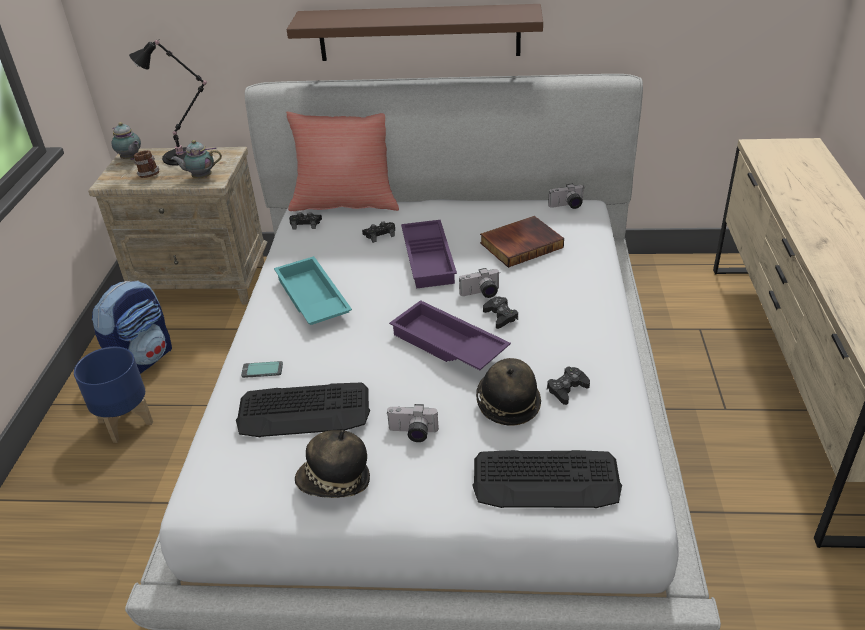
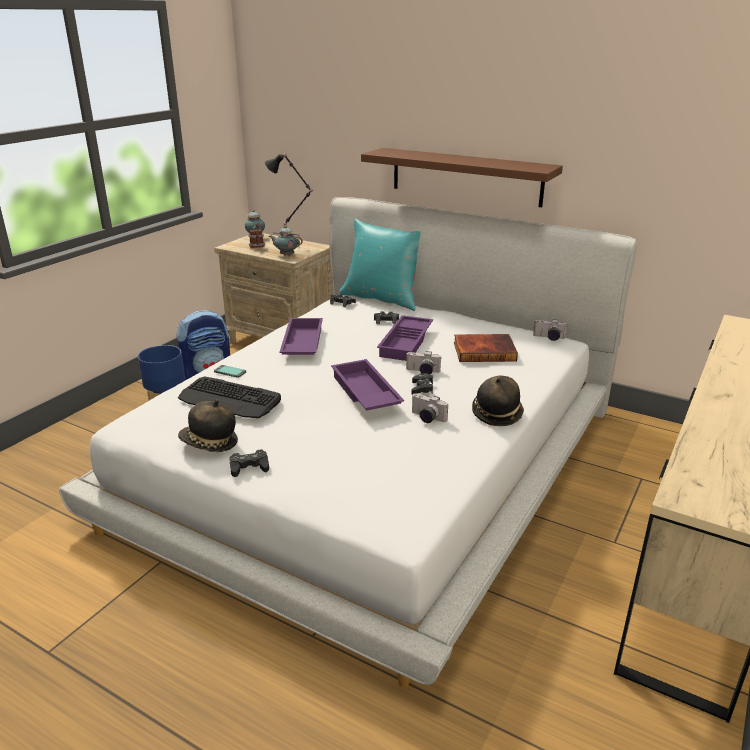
camera: 25 degrees right, 10 degrees down
turquoise tray [274,256,352,325] -> purple tray [280,318,323,355]
red pillow [286,111,399,211] -> turquoise pillow [339,219,421,311]
camera [386,404,439,442] -> camera moved to [411,393,448,423]
keyboard [472,450,622,508] -> none
hat [476,358,541,426] -> hat moved to [472,376,524,426]
black game controller [547,367,590,405] -> black game controller moved to [229,449,269,477]

